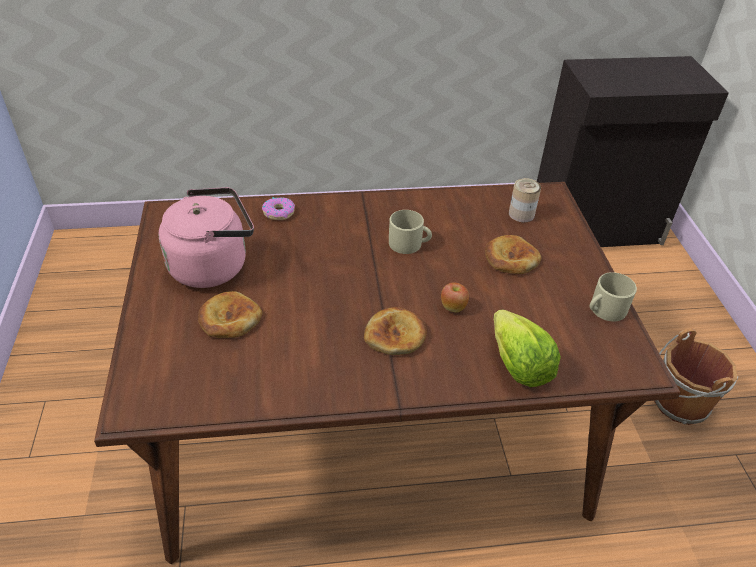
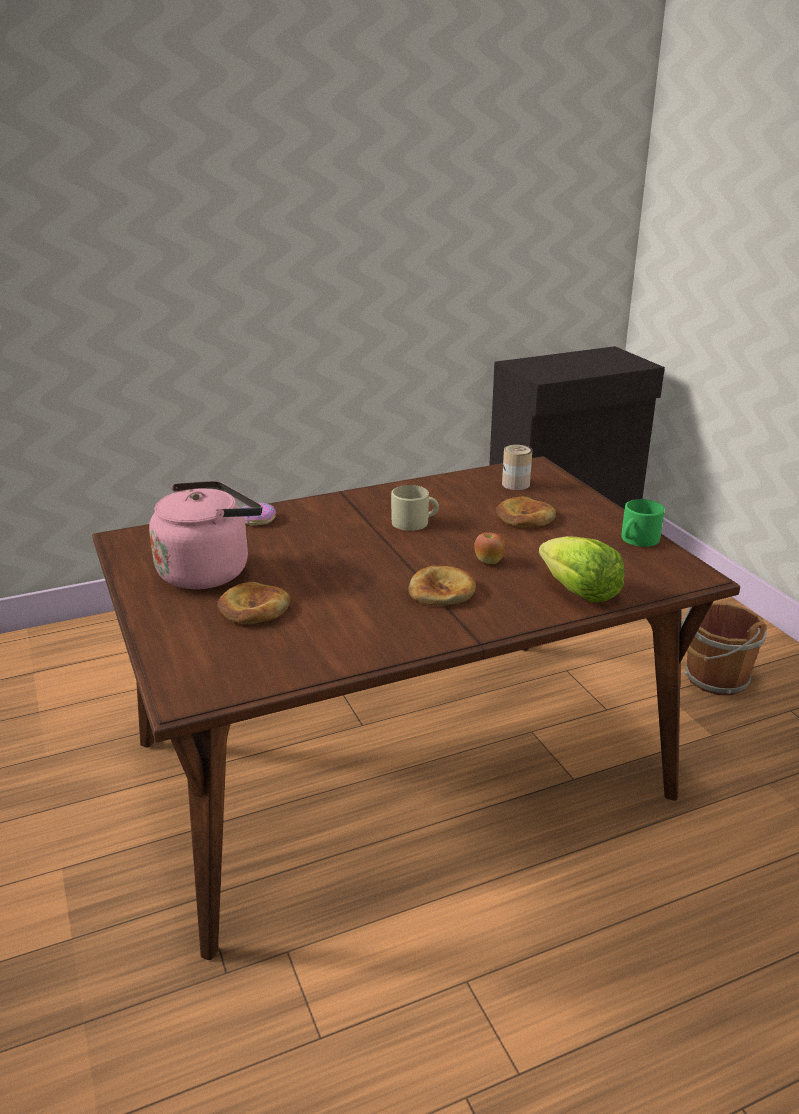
camera: 15 degrees left, 15 degrees down
beige mug [590,272,637,321] -> green mug [622,499,665,547]

